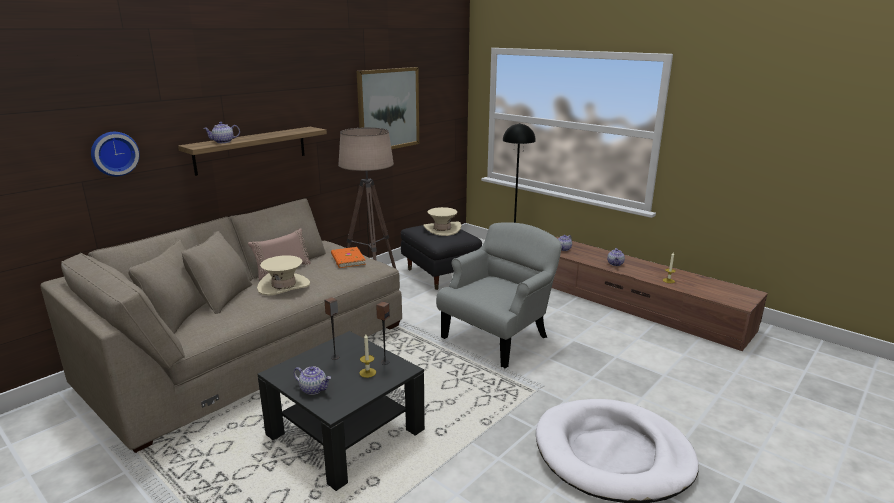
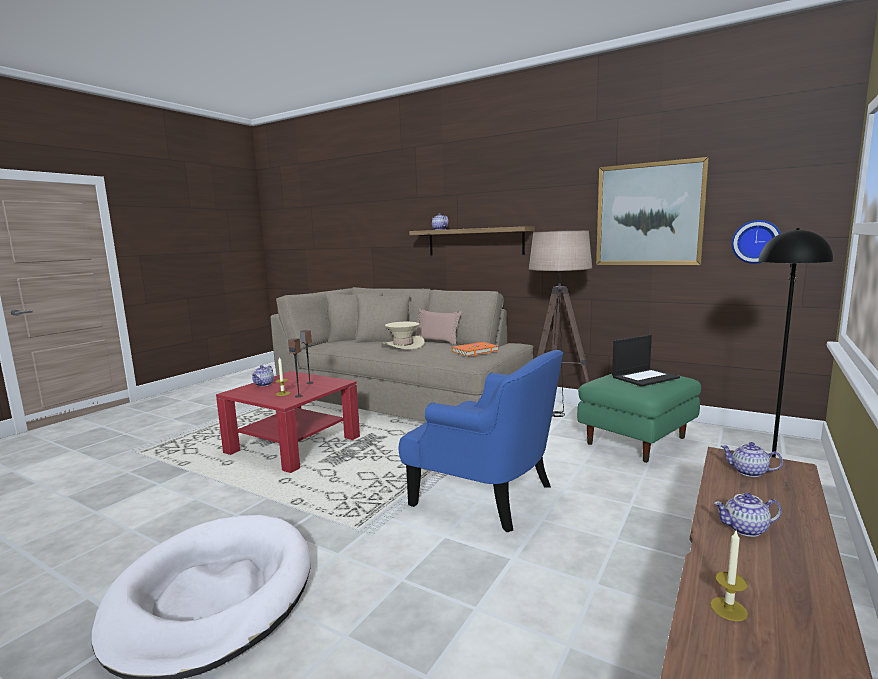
camera: 80 degrees right, 10 degrees down
wall clock [91,132,140,176] -> wall clock moved to [731,220,781,264]
black coffee table [257,331,425,491] -> red coffee table [216,371,360,473]
black ottoman [401,225,482,290] -> green ottoman [577,374,701,463]
beige hat [423,207,461,236] -> laptop [612,335,680,386]
grey armchair [436,222,562,368] -> blue armchair [399,350,563,532]

